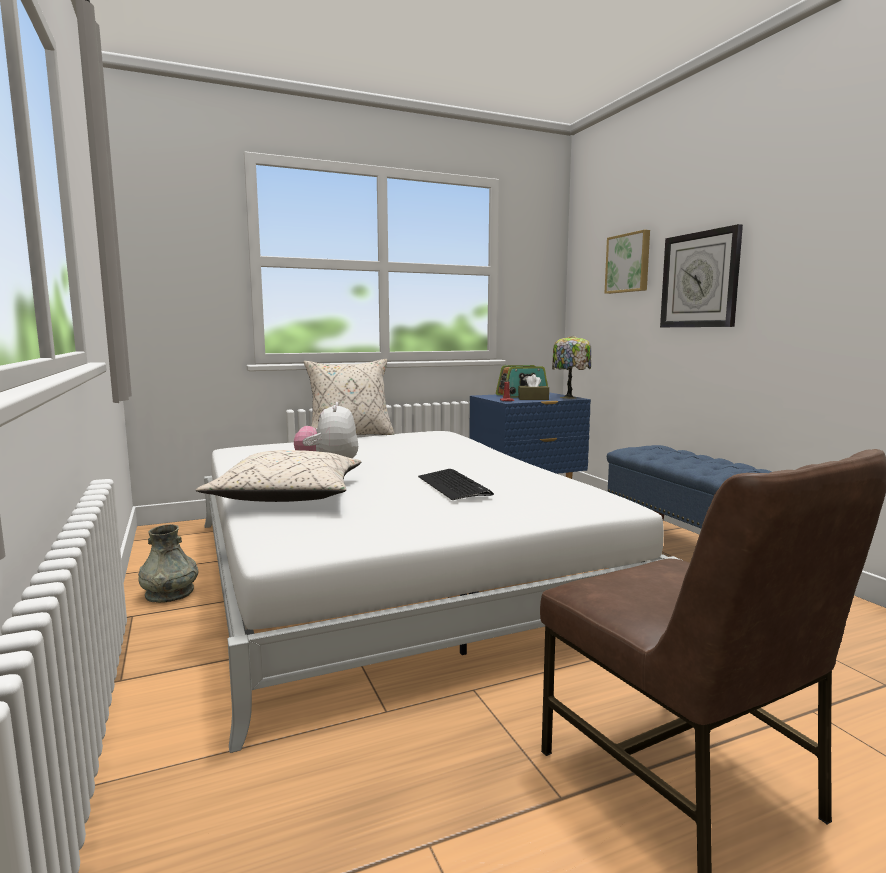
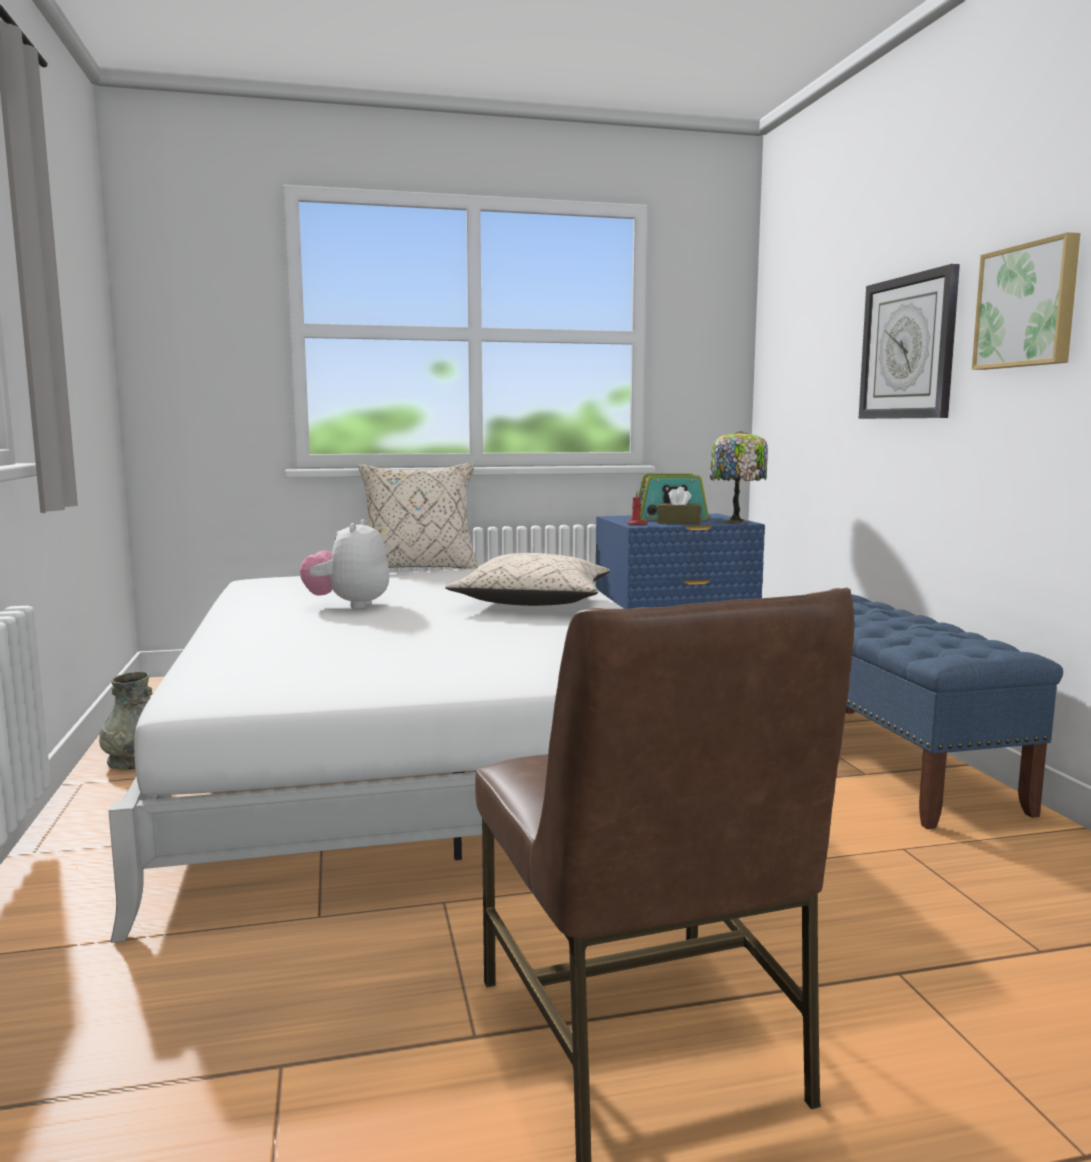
camera: 10 degrees right, 0 degrees up
beige pillow [196,450,362,502] -> beige pillow moved to [445,553,610,606]
keyboard [418,469,494,500] -> none
picture [605,230,650,294] -> picture moved to [972,232,1080,370]

